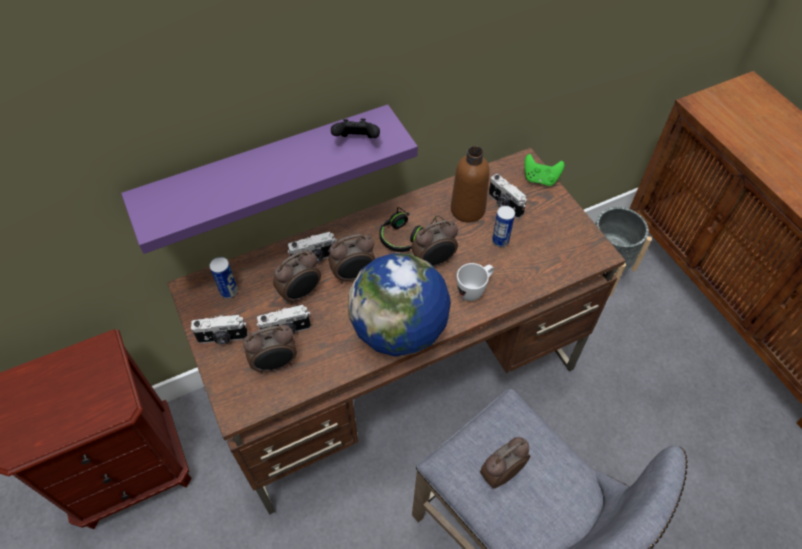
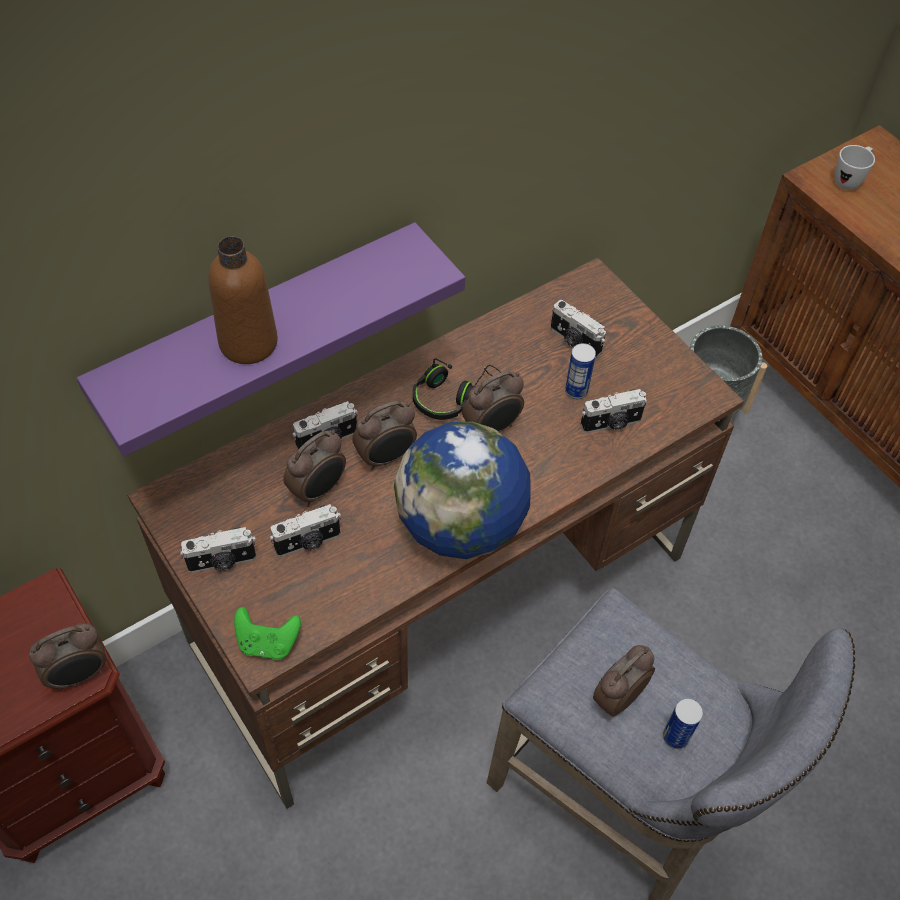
camera: 10 degrees left, 0 degrees up
can [210,257,238,299] -> can moved to [663,698,703,749]
alarm clock [243,325,297,374] -> alarm clock moved to [29,623,106,691]
black game controller [331,118,380,138] -> none
brown bottle [451,146,490,223] -> brown bottle moved to [208,236,278,364]
white mug [457,263,494,301] -> white mug moved to [835,145,875,190]
green game controller [525,154,565,186] -> green game controller moved to [234,607,301,660]
none -> camera [580,389,647,433]

